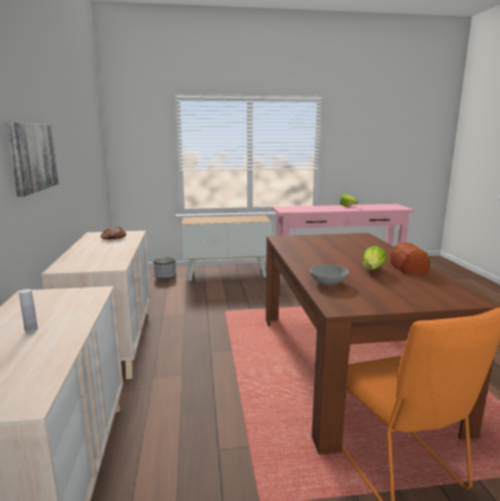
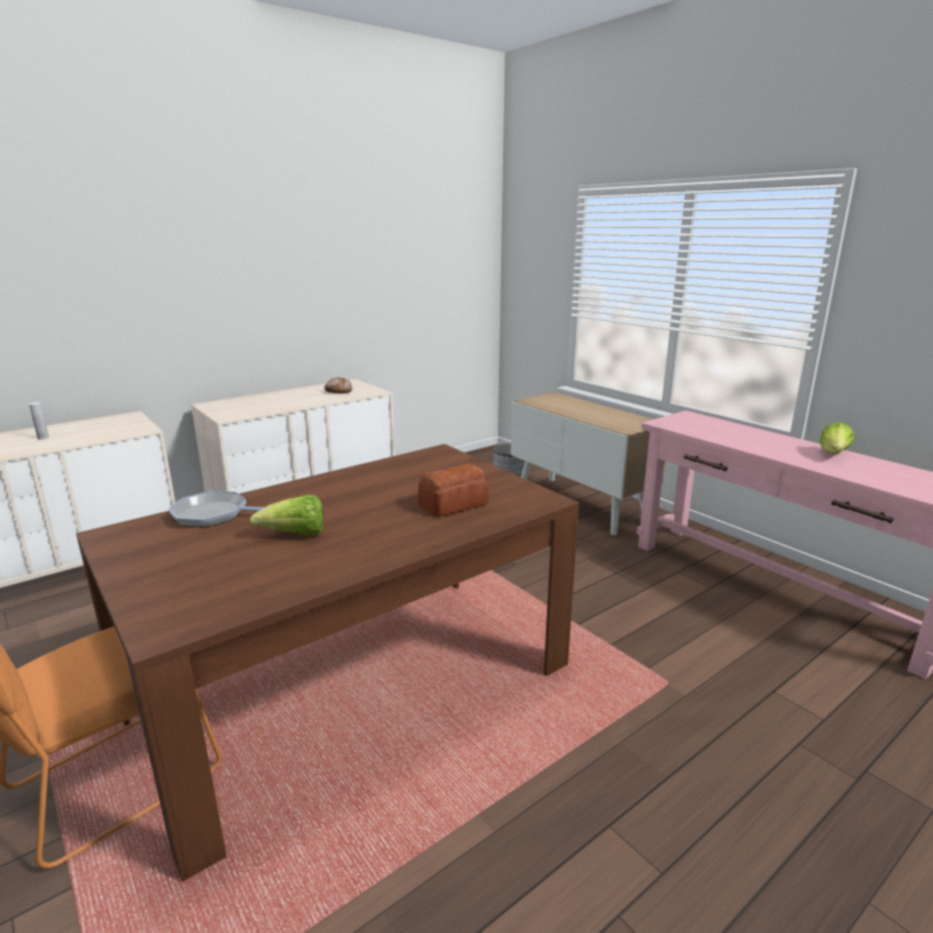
camera: 60 degrees right, 5 degrees up
picture [6,122,59,197] -> none
grey bowl [309,264,349,286] -> frying pan [168,491,264,527]
bread [390,242,430,274] -> bread moved to [418,463,488,517]

